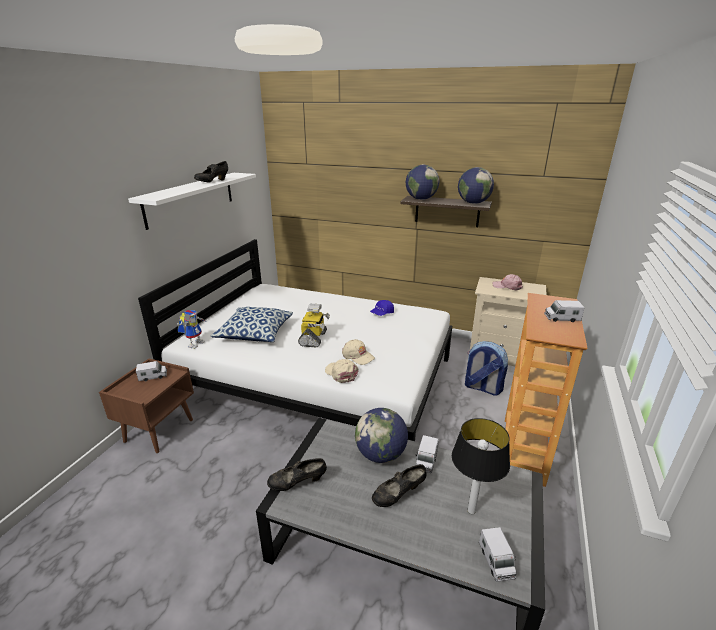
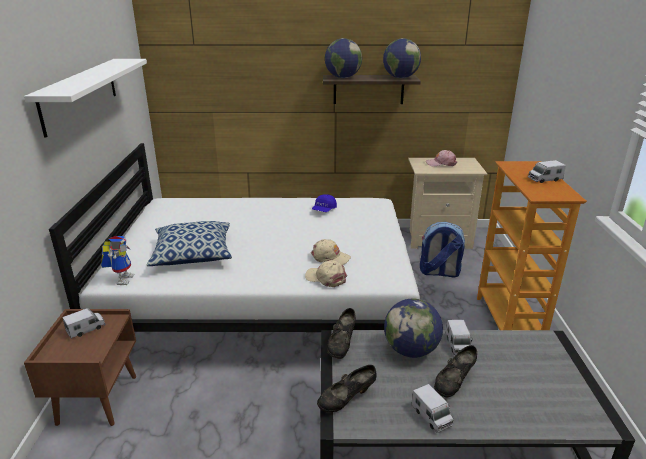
camera: 20 degrees left, 0 degrees up
black shoe [194,161,228,182] -> black shoe moved to [327,308,356,359]
toy robot [298,304,330,348] -> none
table lamp [452,418,510,514] -> none
toy truck [479,527,517,582] -> toy truck moved to [411,384,453,433]

